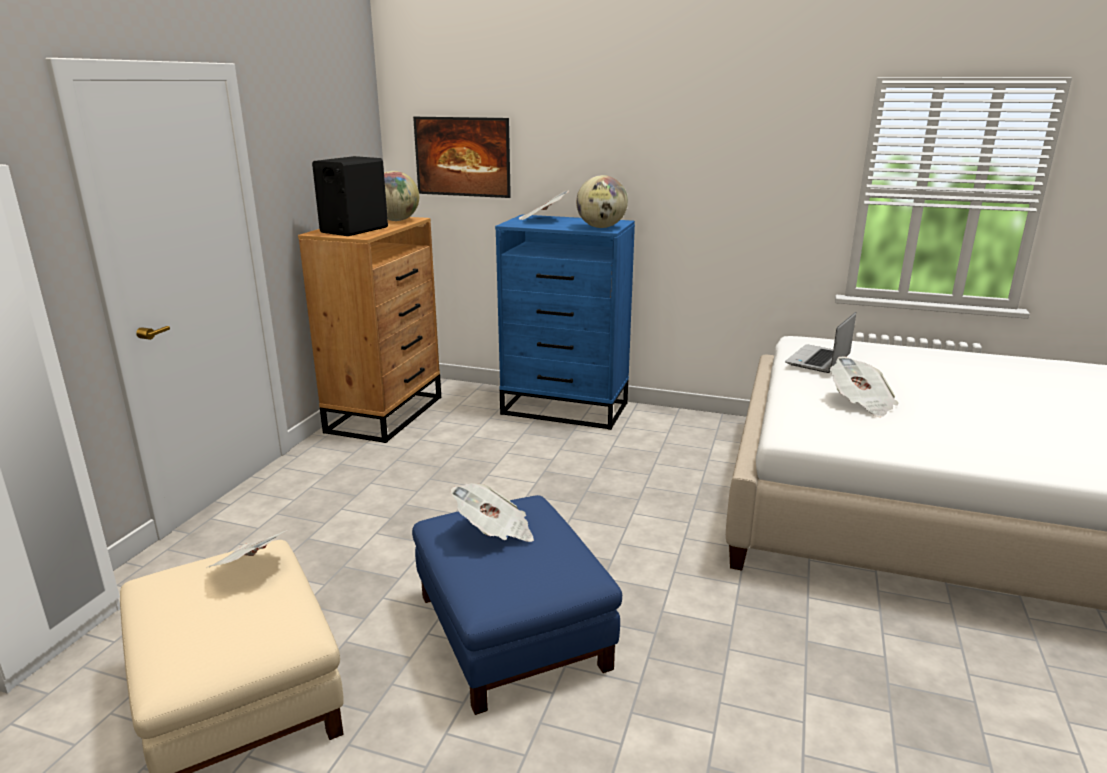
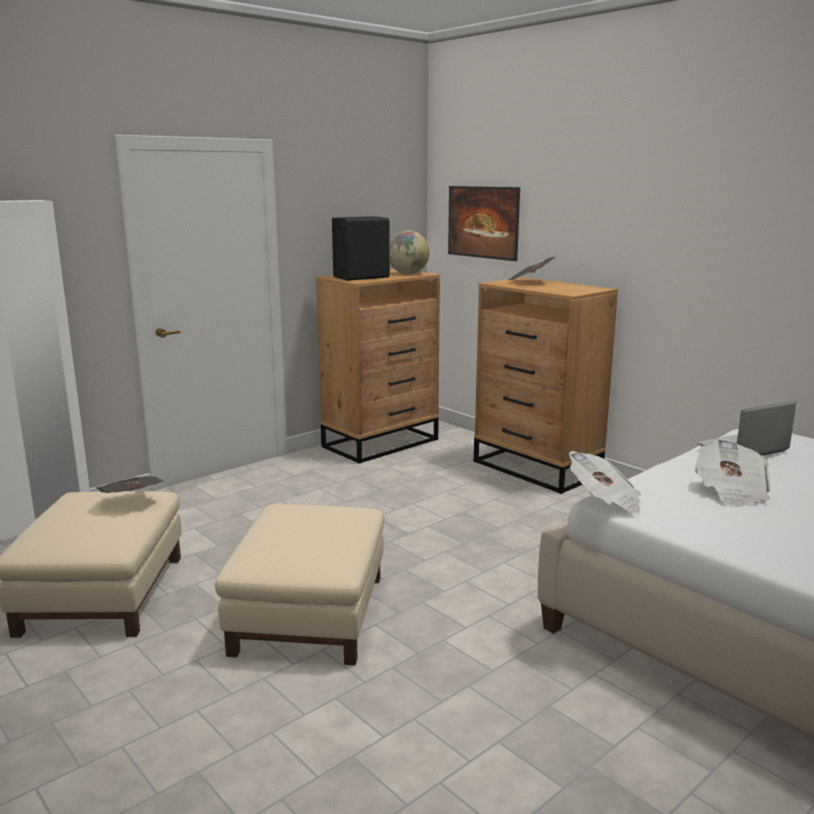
camera: 30 degrees right, 5 degrees down
blue ottoman [412,495,622,715] -> beige ottoman [215,504,384,665]
newspaper [451,483,534,542] -> newspaper moved to [569,451,641,515]
blue dresser [495,215,635,430] -> brown dresser [474,277,618,494]
globe [576,175,628,228] -> none

